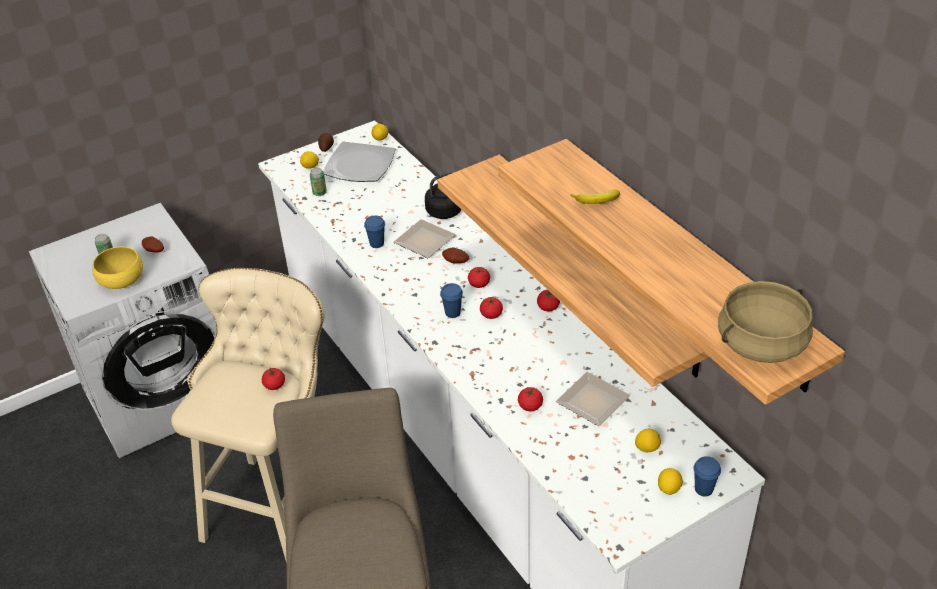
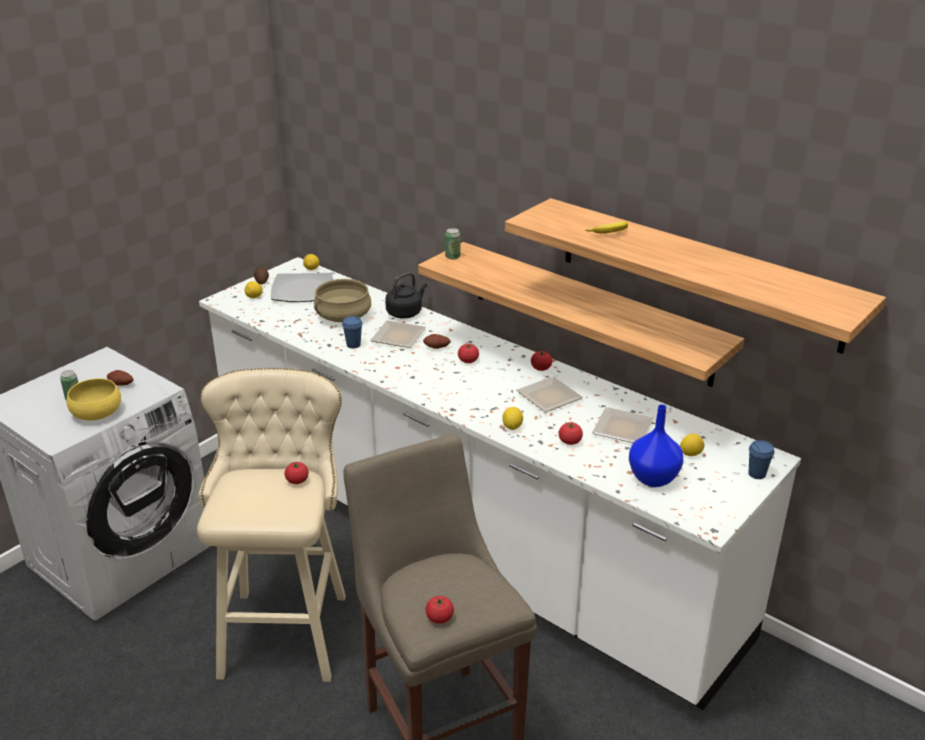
camera: 20 degrees left, 10 degrees down
can [310,168,327,196] -> can moved to [445,228,460,260]
blue cup [440,283,463,318] -> none
tomato [480,297,503,319] -> tomato moved to [425,596,454,624]
lemon [658,468,683,495] -> lemon moved to [502,407,523,430]
beige cooking pot [718,281,813,363] -> beige cooking pot moved to [314,279,371,322]
none -> plate [516,376,583,413]
none -> blue vase [629,405,683,487]

